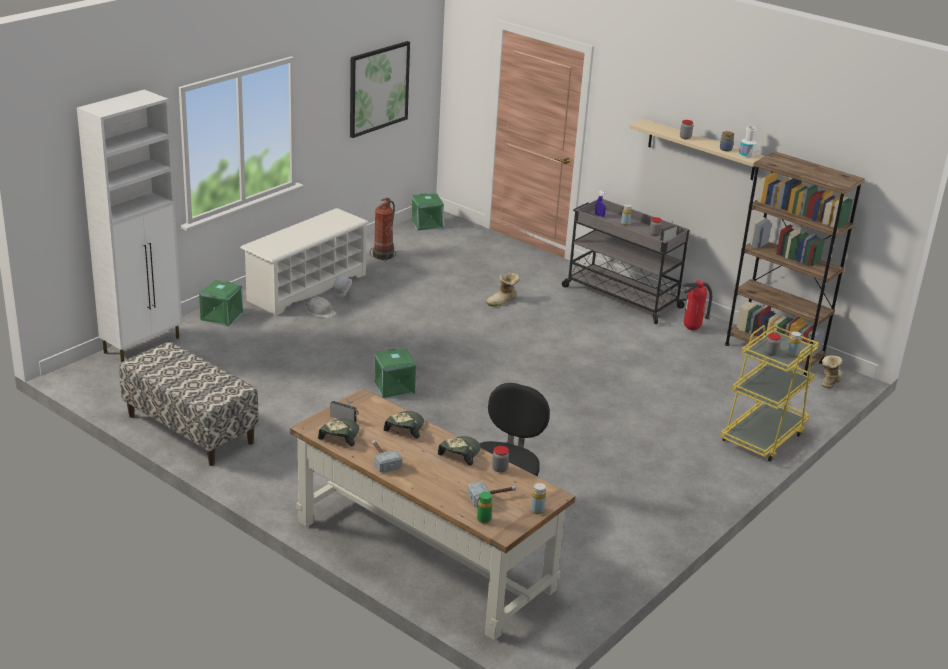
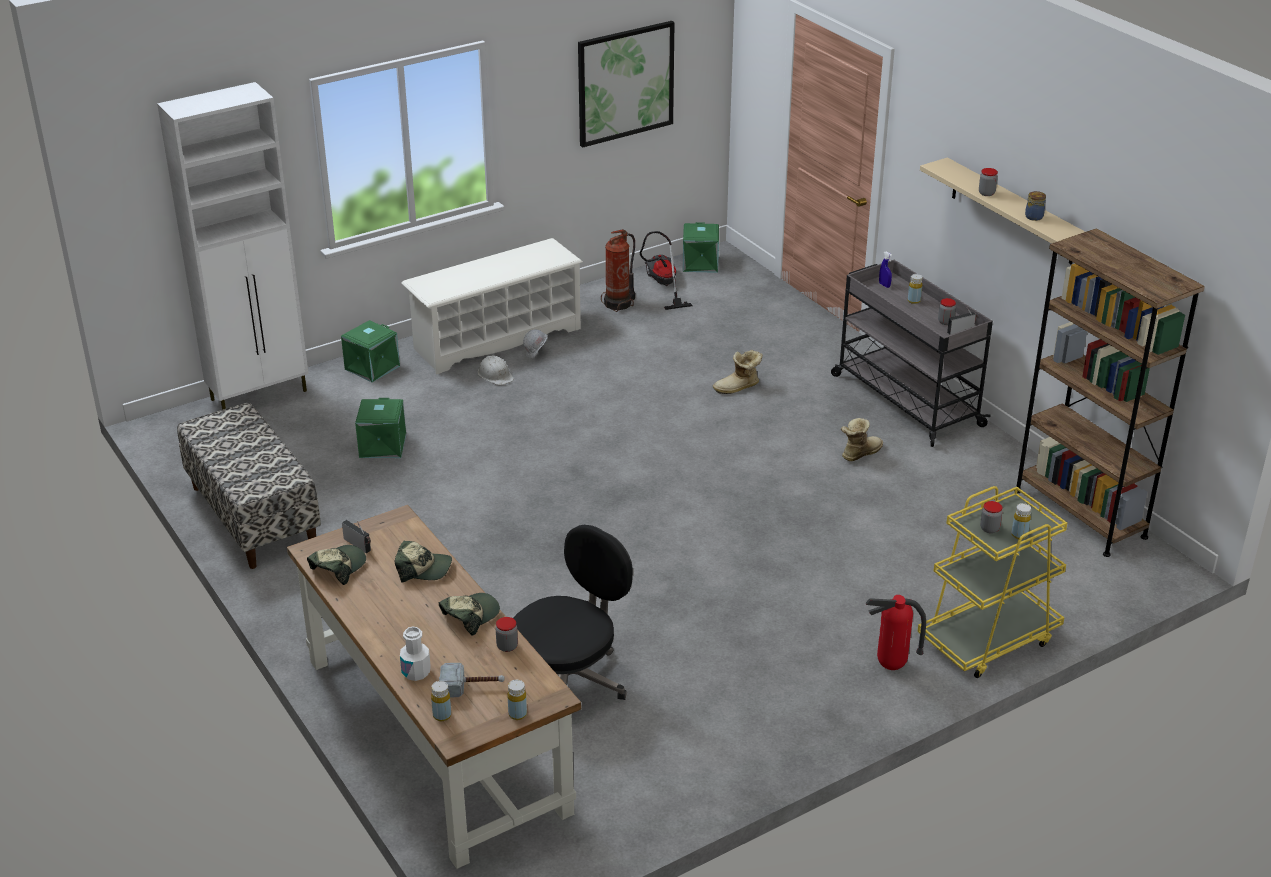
camera: 20 degrees right, 5 degrees up
hammer [372,440,403,473] -> none
green storage box [374,349,416,398] -> green storage box moved to [355,398,406,458]
cap [383,411,424,439] -> cap turned 60 degrees clockwise [395,541,452,583]
green bottle [477,492,492,524] -> yellow bottle [431,681,451,721]
fire extinguisher [683,281,712,330] -> fire extinguisher moved to [866,595,926,670]
white bottle [739,126,757,158] -> white bottle moved to [400,627,431,681]
boot [821,355,842,389] -> boot moved to [841,418,883,461]
none -> vacuum cleaner [640,231,692,310]

